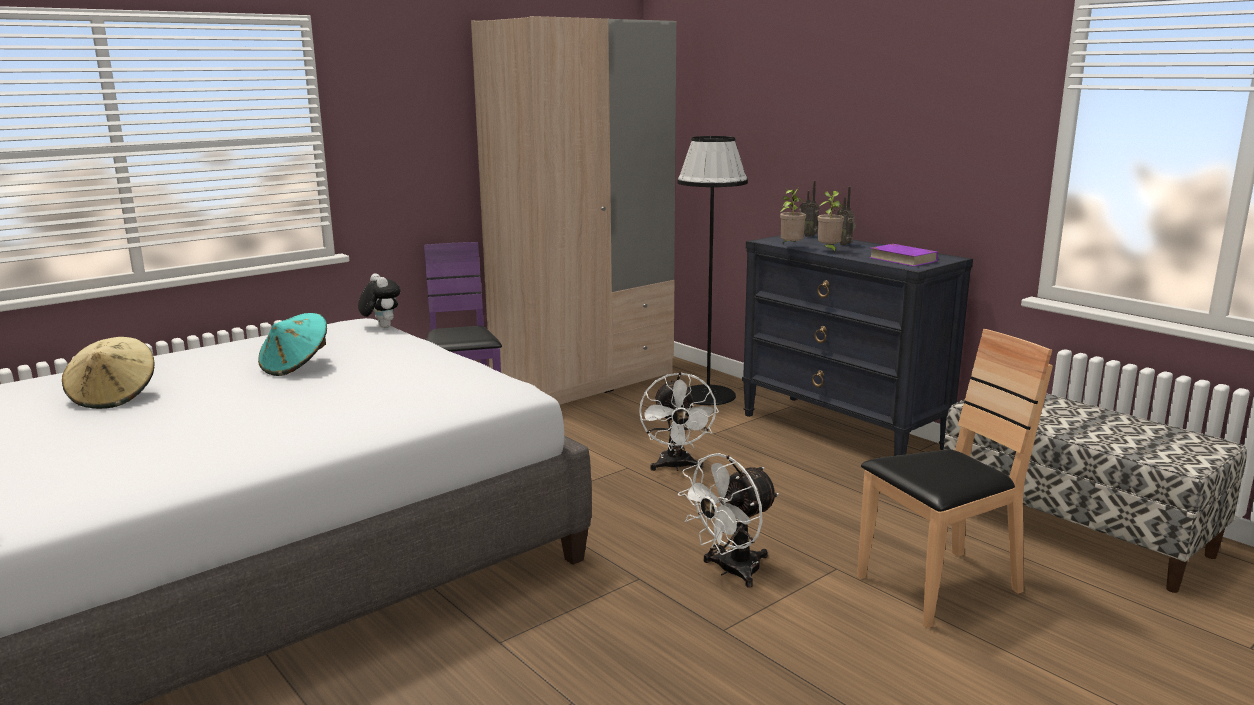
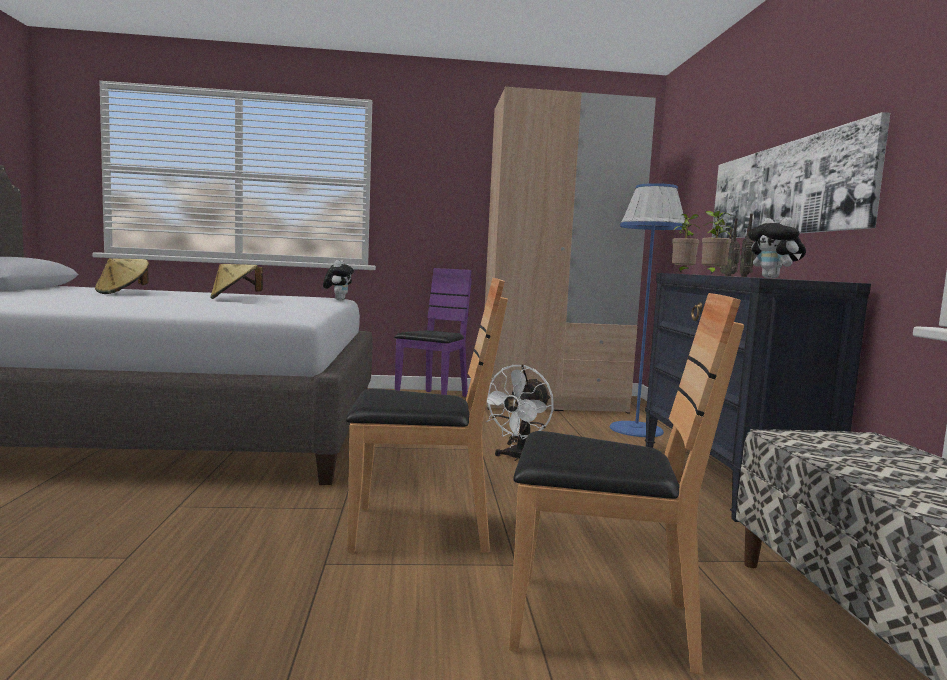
camera: 35 degrees right, 10 degrees down
turquoise hat [258,313,327,376] -> beige hat [210,264,263,299]
black floor lamp [677,136,748,405] -> blue floor lamp [610,183,685,437]
white fan [678,453,779,588] -> brown chair [346,278,508,553]
purple book [869,244,938,267] -> plush toy [748,217,806,278]
none -> picture [712,112,890,238]

